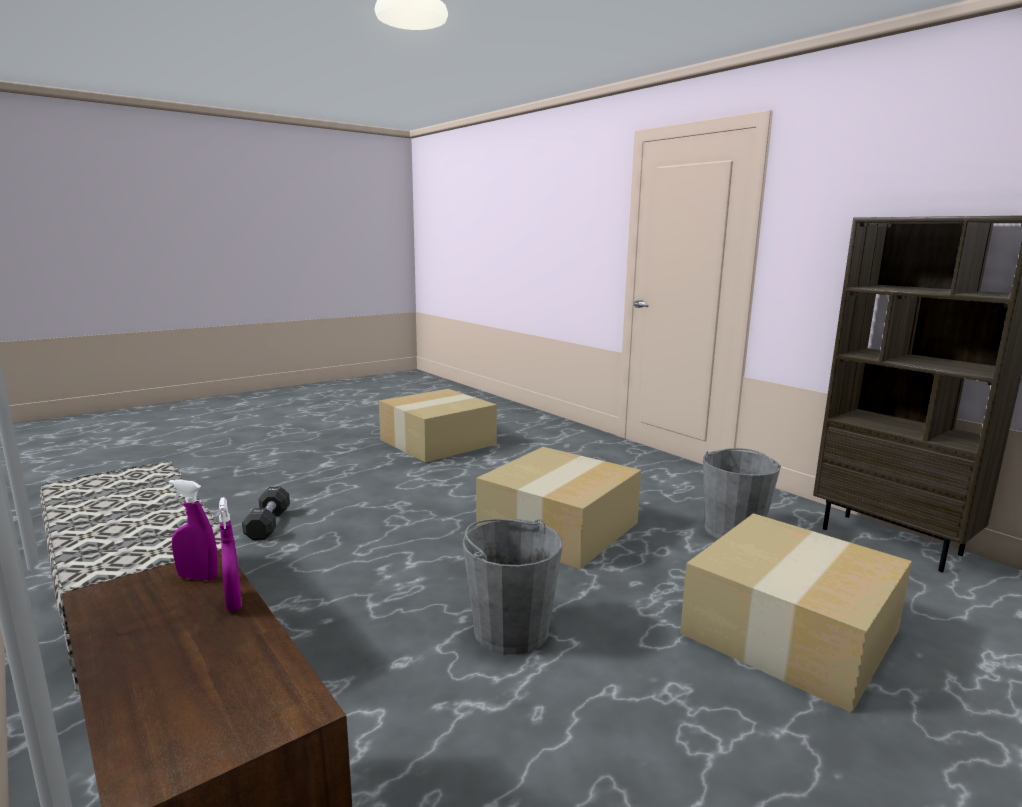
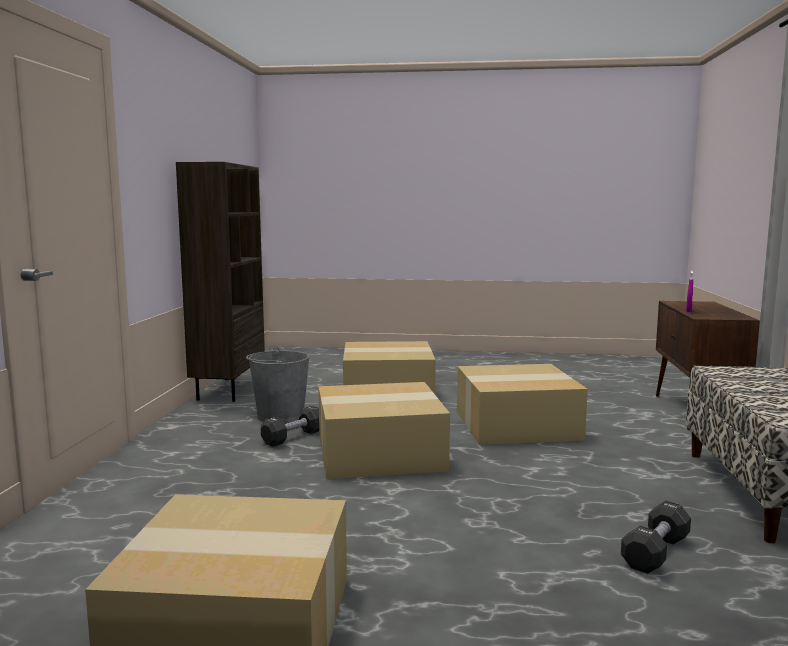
camera: 135 degrees left, 5 degrees down
purple spray bottle [169,479,218,581] -> none
grey bucket [462,518,563,655] -> cardboard box [457,364,588,445]
none -> black dumbbell [261,406,319,447]

